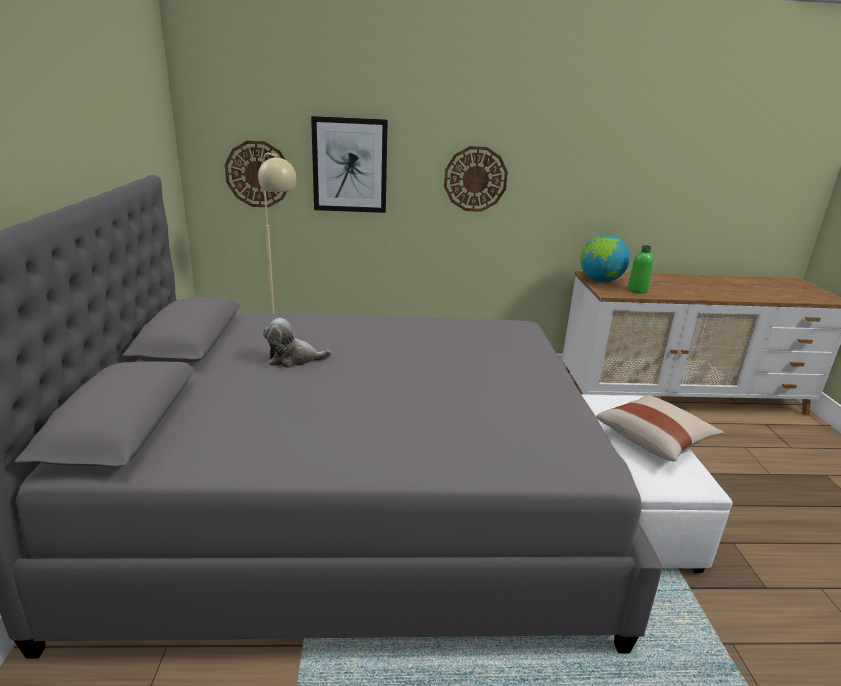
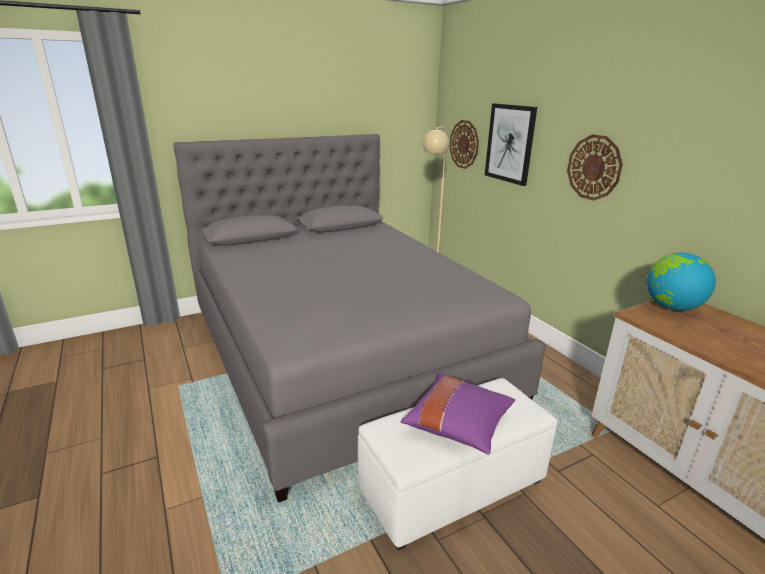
camera: 65 degrees right, 0 degrees up
plush toy [263,318,332,368] -> none
beige pillow [596,395,724,461] -> purple pillow [401,374,515,454]
green bottle [628,245,653,294] -> none

